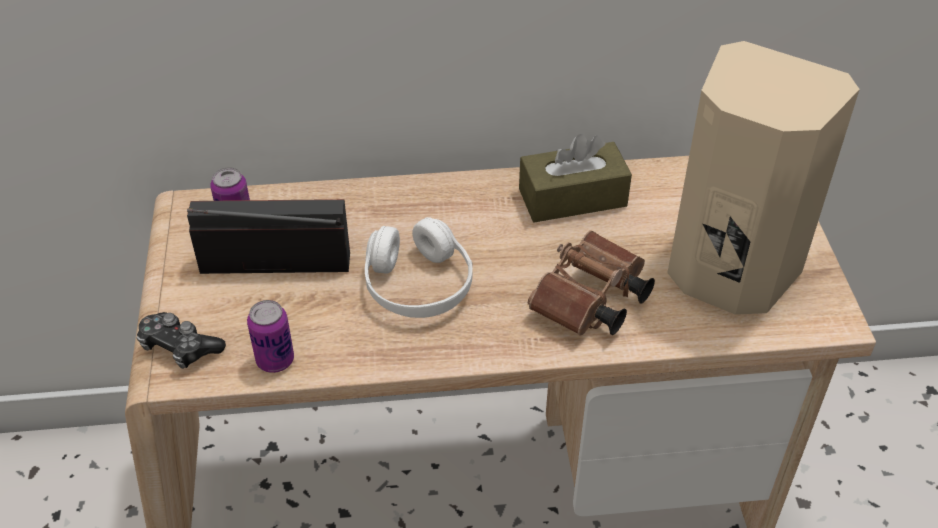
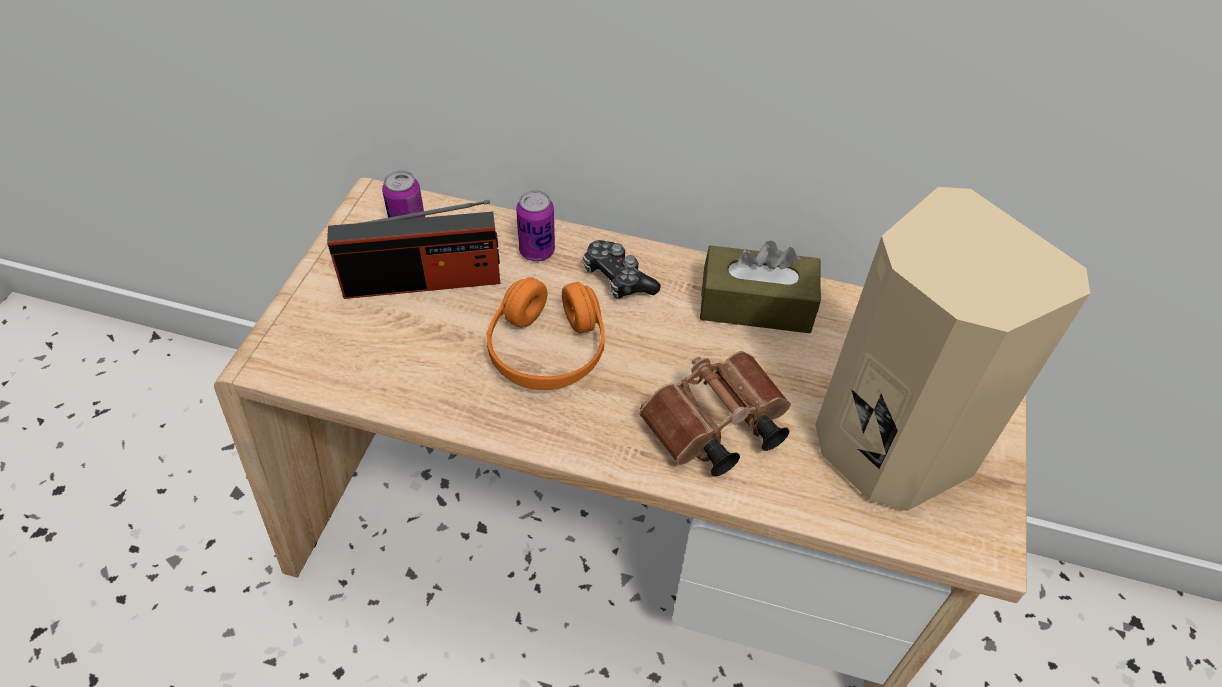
camera: 20 degrees right, 5 degrees up
game controller [136,312,226,369] -> game controller moved to [583,240,661,299]
radio [187,199,350,274] -> radio turned 150 degrees clockwise [327,200,500,299]
can [247,300,294,373] -> can moved to [516,190,555,261]
white headphones [365,217,473,318] -> orange headphones [486,277,605,390]

